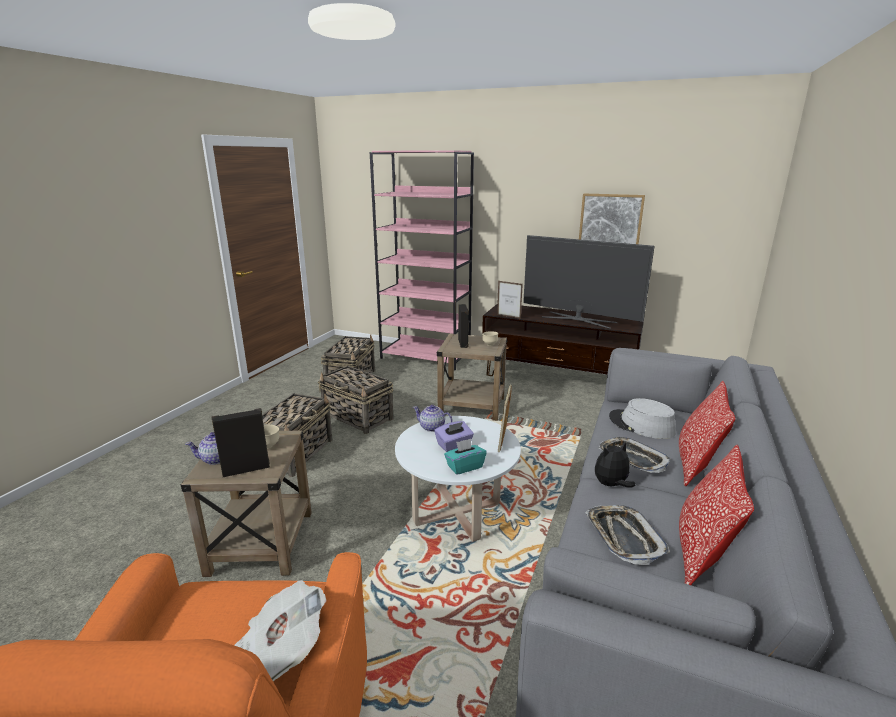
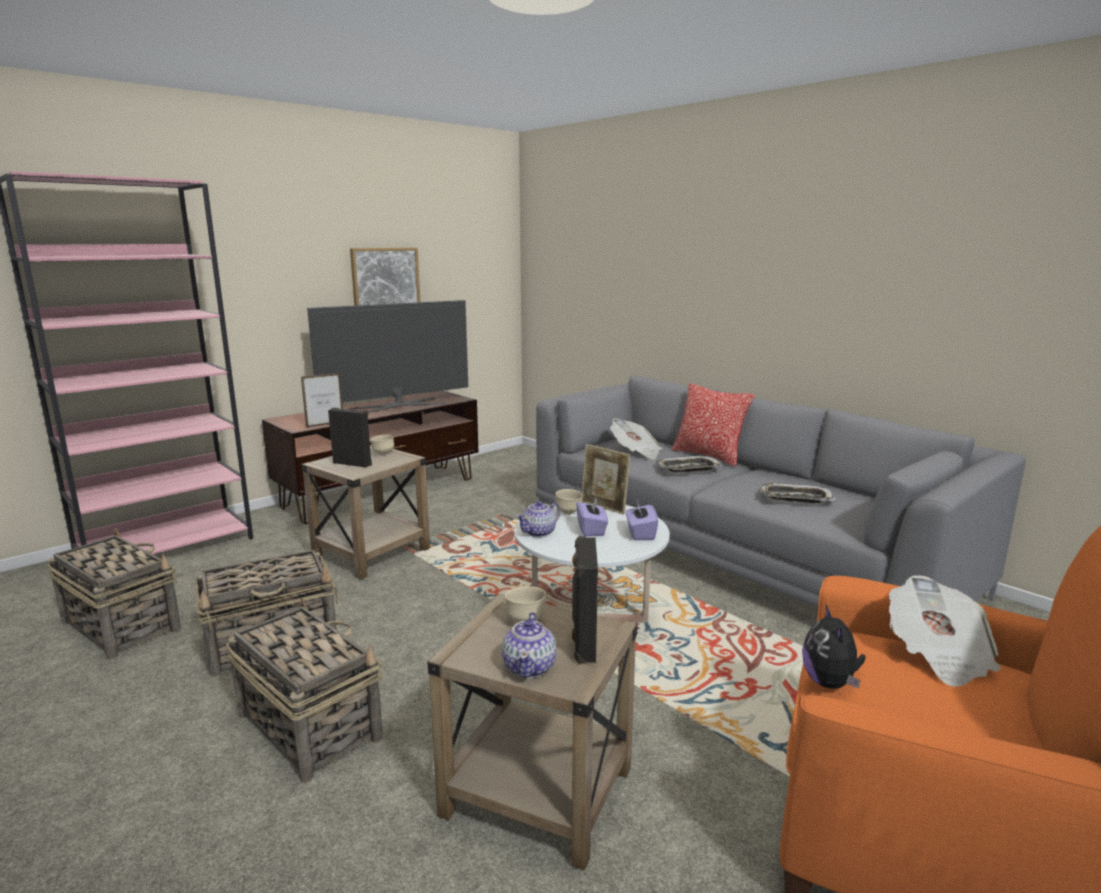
camera: 65 degrees left, 5 degrees down
turquoise tissue box [444,439,487,475] -> purple tissue box [626,501,658,540]
plush toy [595,442,635,488] -> plush toy moved to [802,603,866,689]
grey hat [609,398,676,439] -> newspaper [610,418,662,459]
pillow [679,445,754,585] -> none
none -> beige bowl [556,489,583,515]

